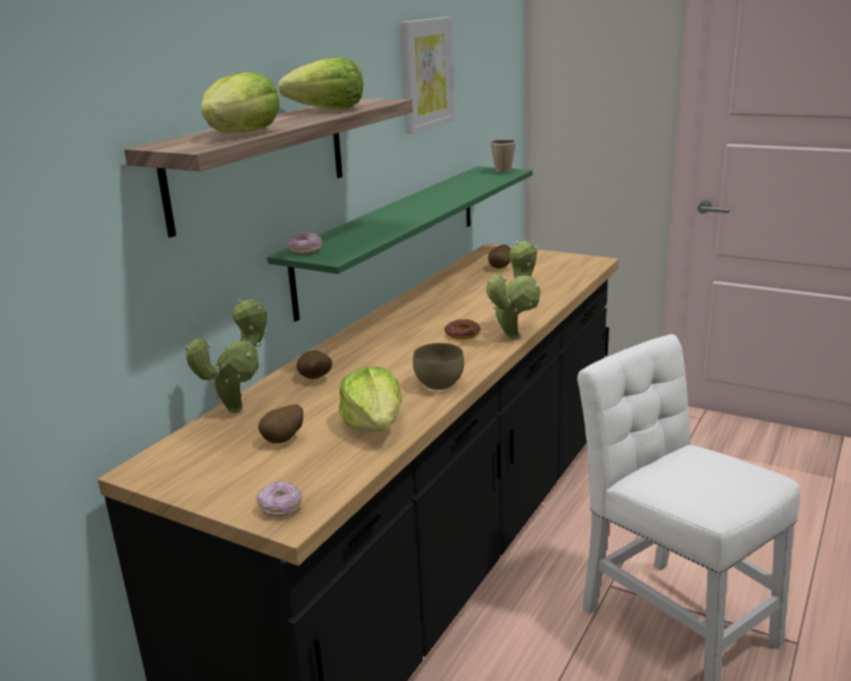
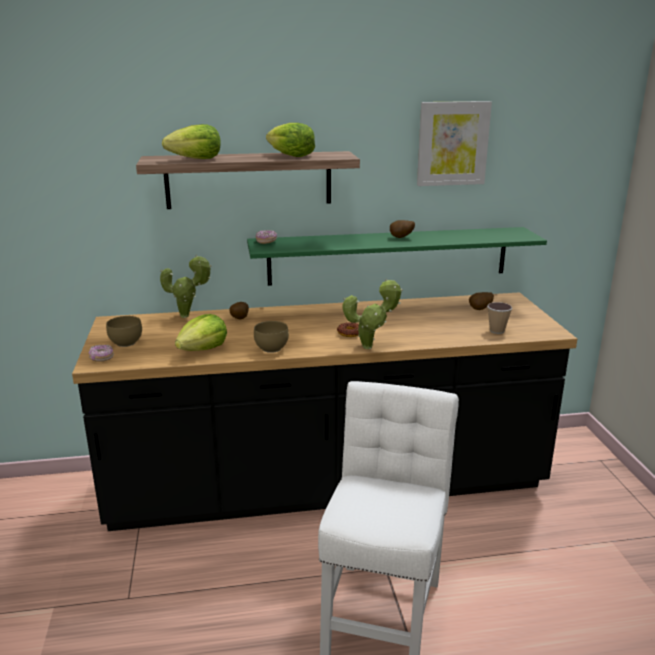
camera: 50 degrees right, 0 degrees up
potato [258,404,303,443] -> potato moved to [390,220,415,238]
cup [490,140,516,173] -> cup moved to [487,302,512,334]
none -> brown bowl [106,316,142,347]

